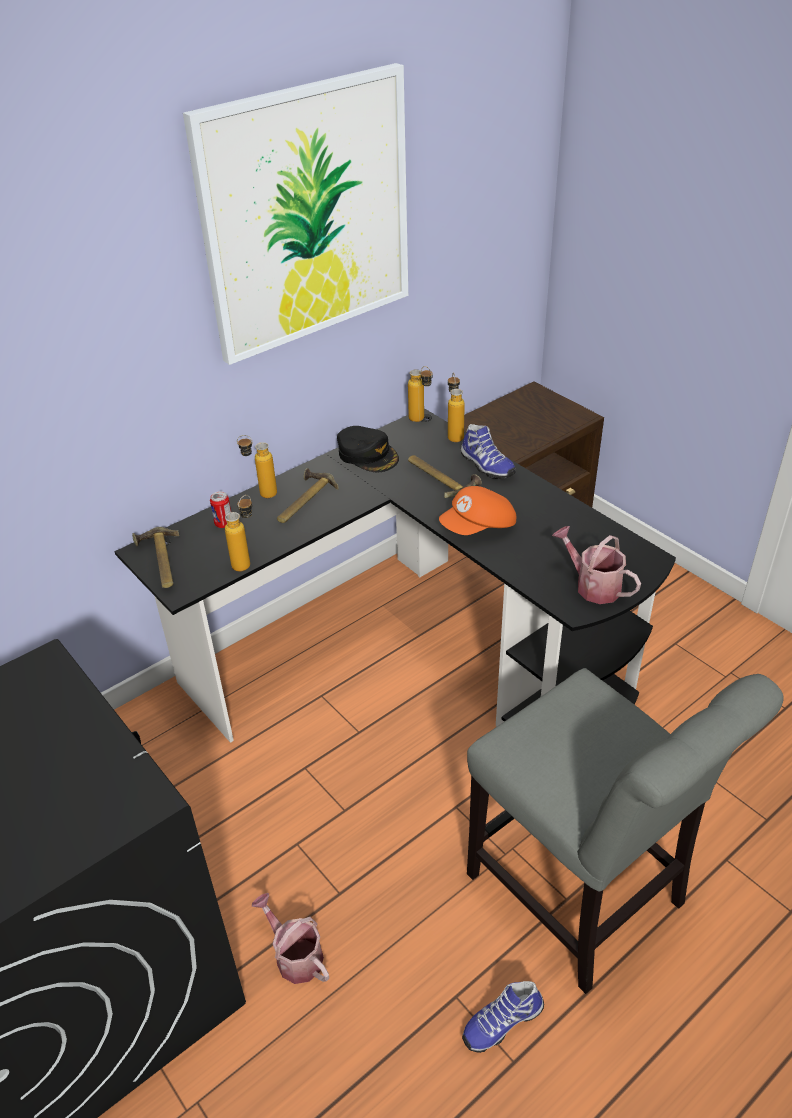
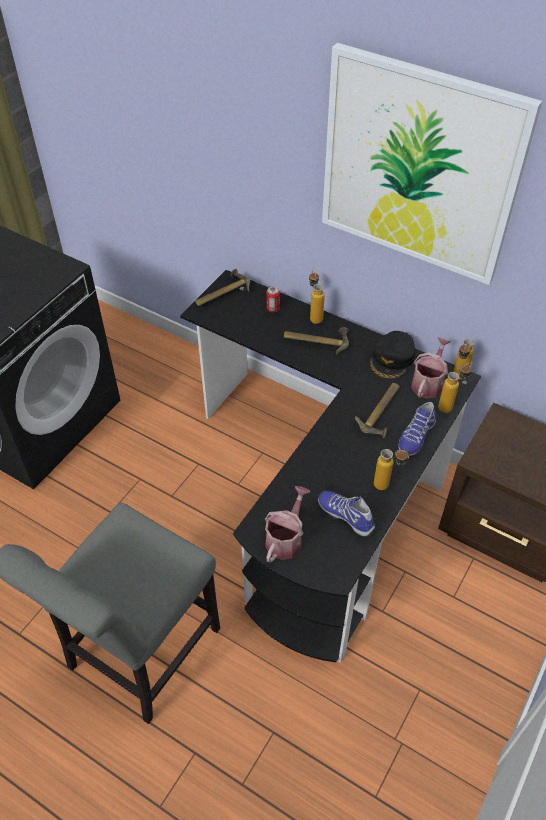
camera: 70 degrees right, 10 degrees up
bottle [225,495,252,571] -> bottle moved to [374,449,409,490]
watering can [252,893,329,984] -> watering can moved to [411,337,451,398]
orange cap [439,486,516,535] -> none
shoe [462,981,544,1053] -> shoe moved to [318,491,375,538]

